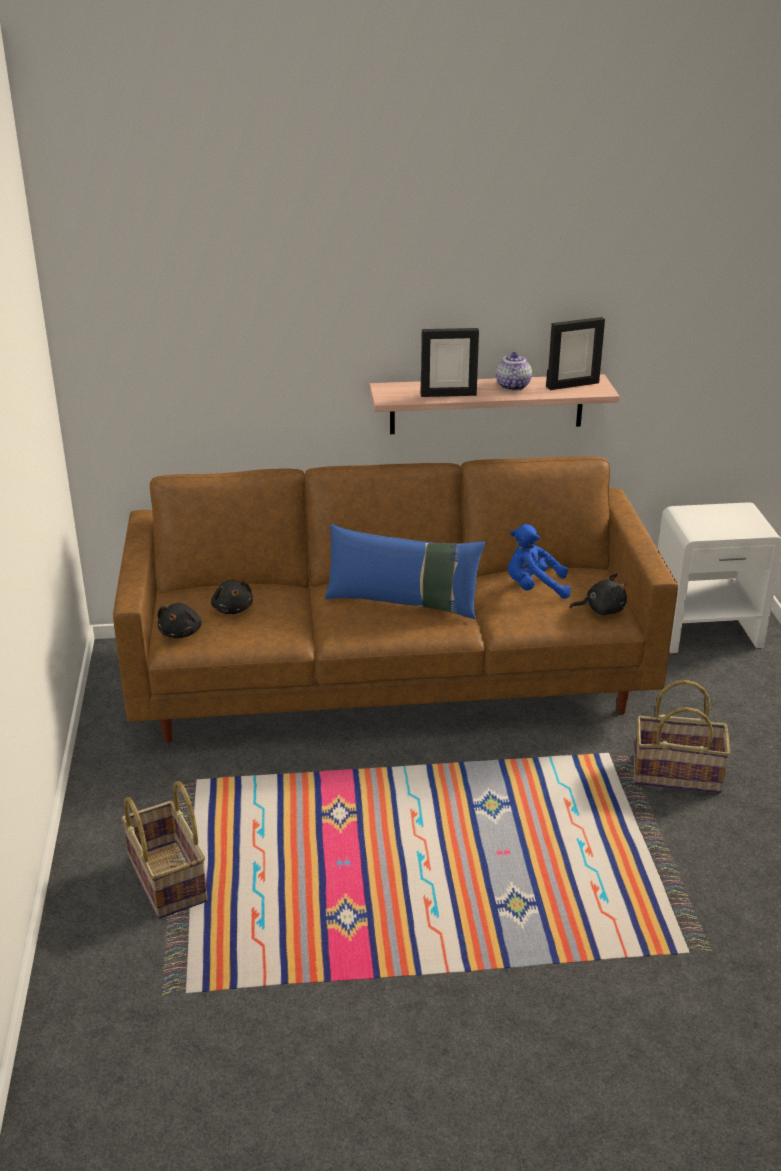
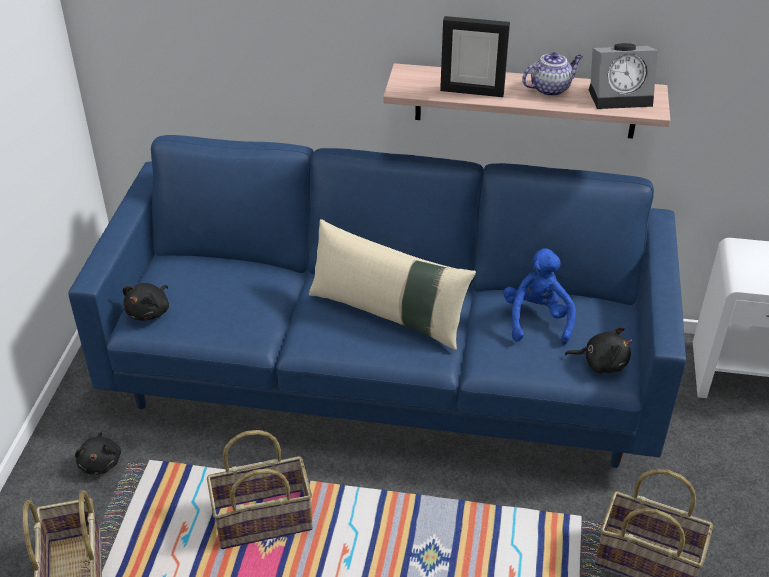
camera: 15 degrees right, 10 degrees up
brown sofa [113,456,678,743] -> blue sofa [68,135,686,468]
black plush toy [211,580,253,614] -> black plush toy moved to [75,432,121,475]
blue pillow [325,524,486,619] -> beige pillow [309,219,476,350]
teapot [496,352,532,391] -> teapot turned 45 degrees clockwise [522,52,583,96]
blue plush toy [508,524,571,599] -> blue plush toy turned 75 degrees clockwise [503,248,576,345]
picture frame [546,317,605,390] -> alarm clock [589,43,658,109]
none -> basket [207,430,313,549]

